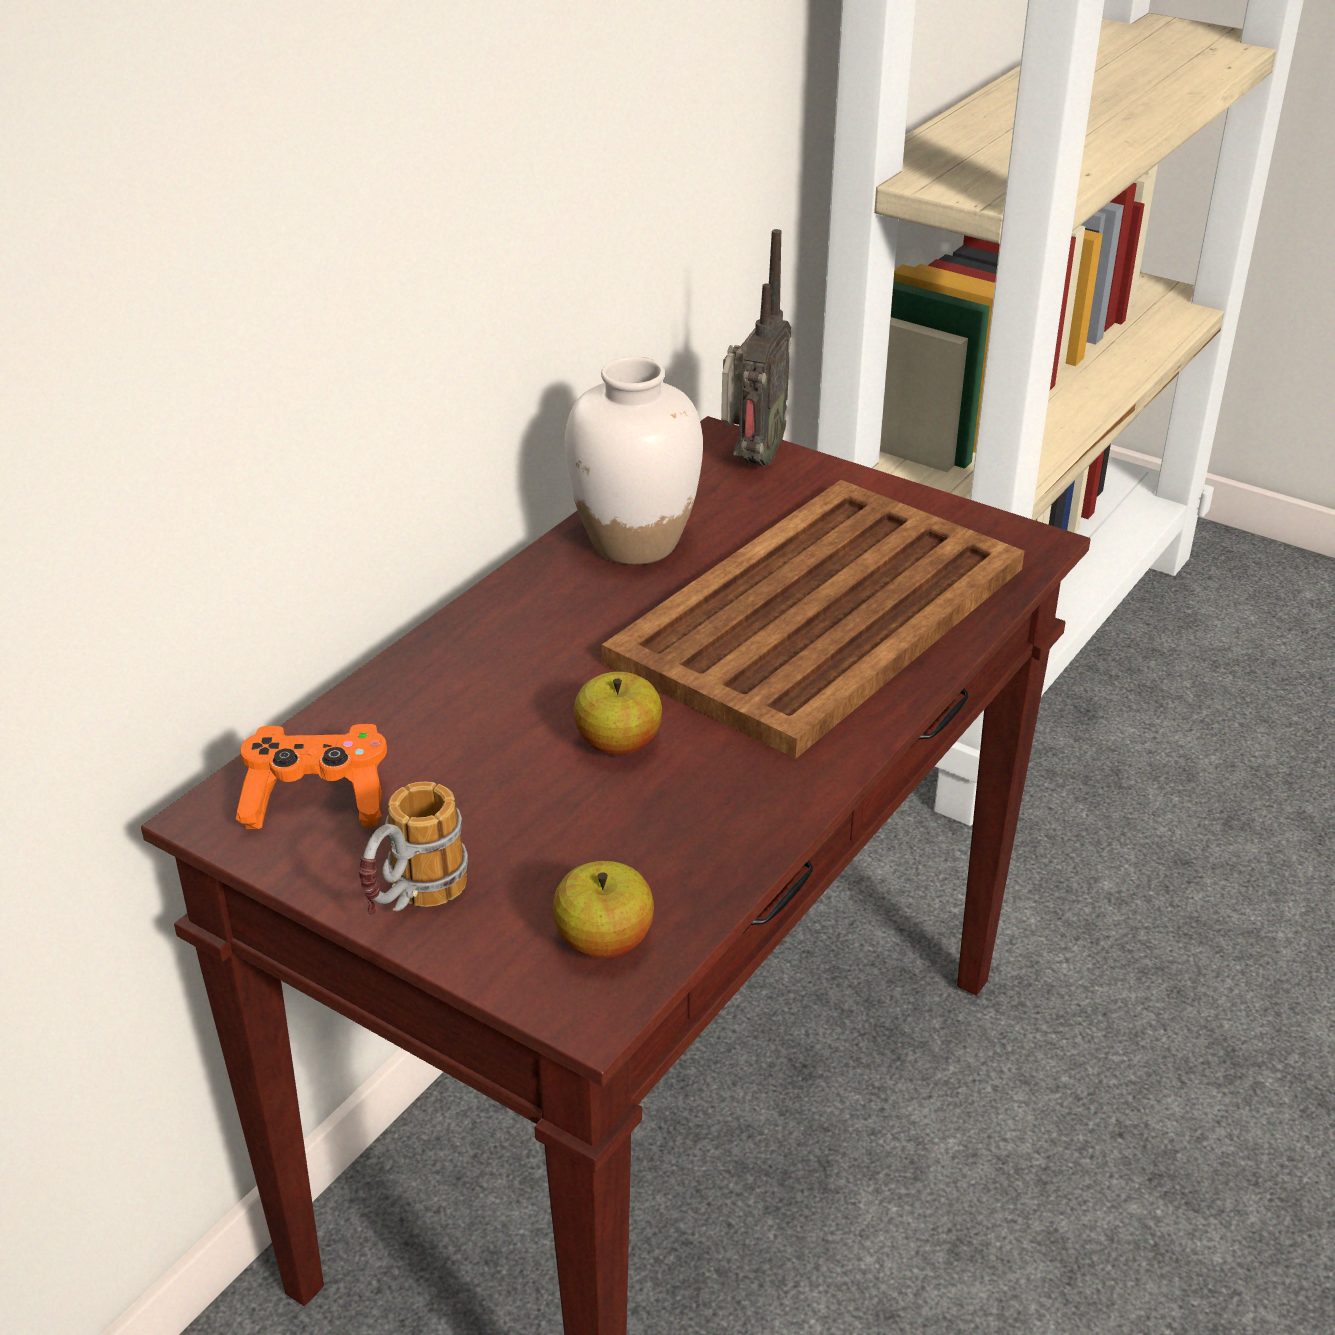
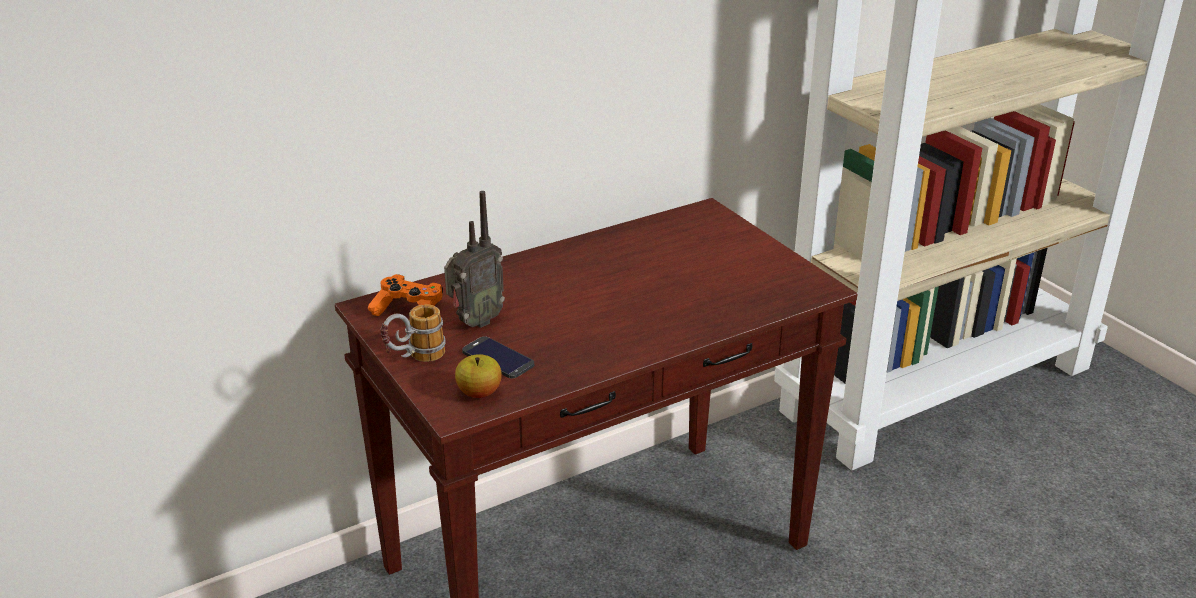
camera: 25 degrees right, 5 degrees down
white vase [565,356,703,565] -> none
apple [574,672,662,755] -> none
brown tray [601,480,1025,759] -> none
radio [721,229,791,467] -> radio moved to [444,191,505,328]
none -> phone [462,336,534,379]

